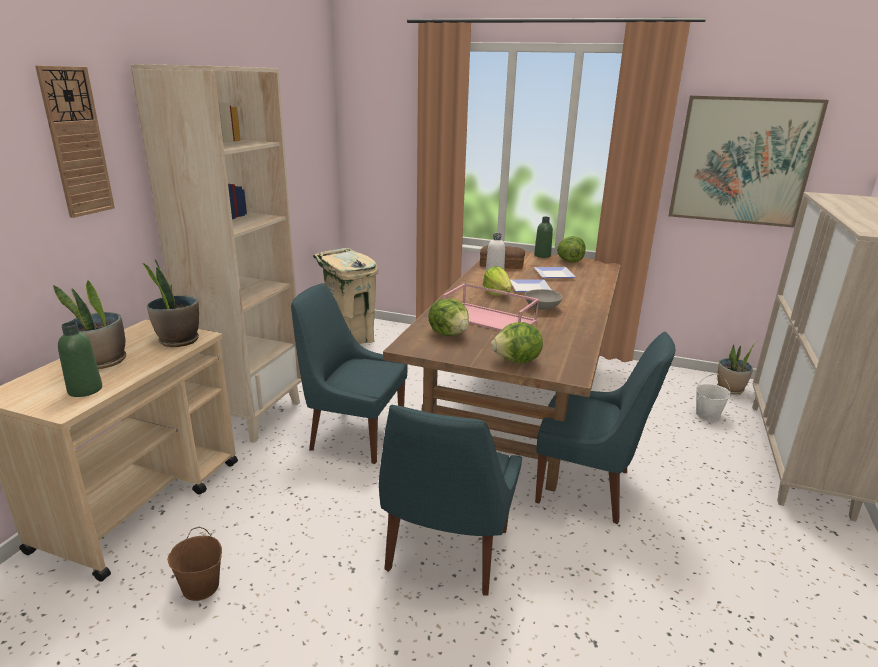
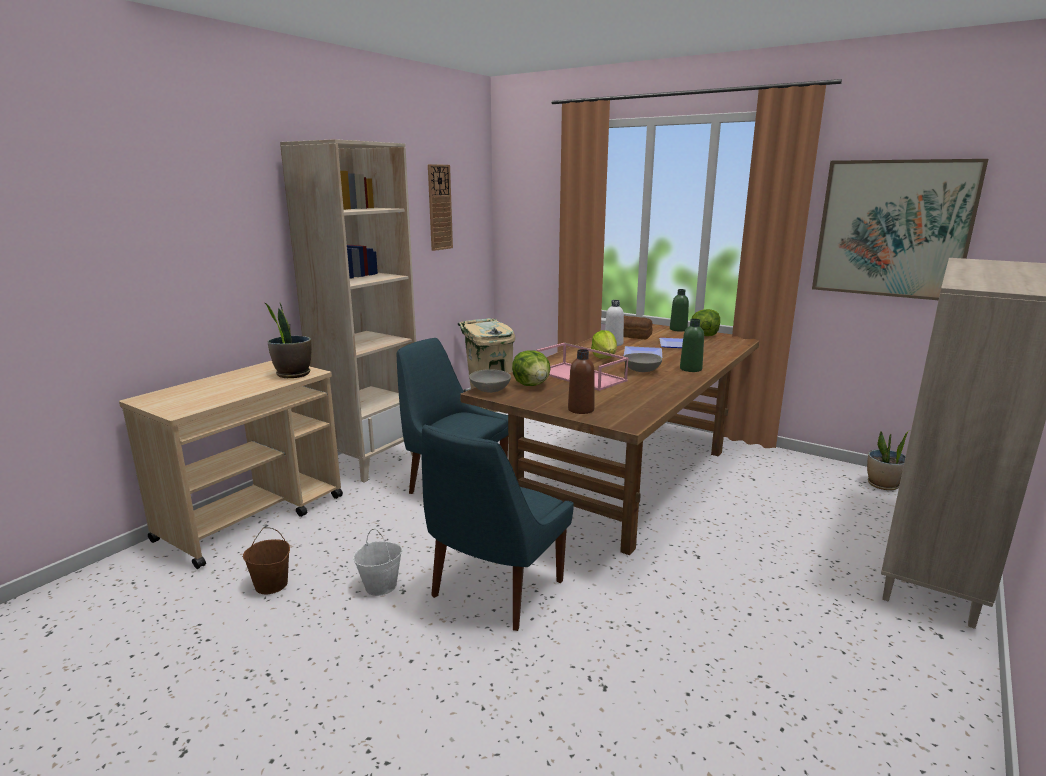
camera: 15 degrees right, 5 degrees down
wall clock [35,65,115,218] -> wall clock moved to [428,164,453,251]
potted plant [53,280,126,369] -> none
green bottle [58,322,102,397] -> green bottle moved to [680,319,704,372]
lettuce [491,322,543,363] -> brown bottle [568,349,595,414]
blue chair [535,332,675,524] -> none
white bucket [696,374,731,421] -> white bucket moved to [353,529,403,596]
none -> grey bowl [469,369,511,393]

